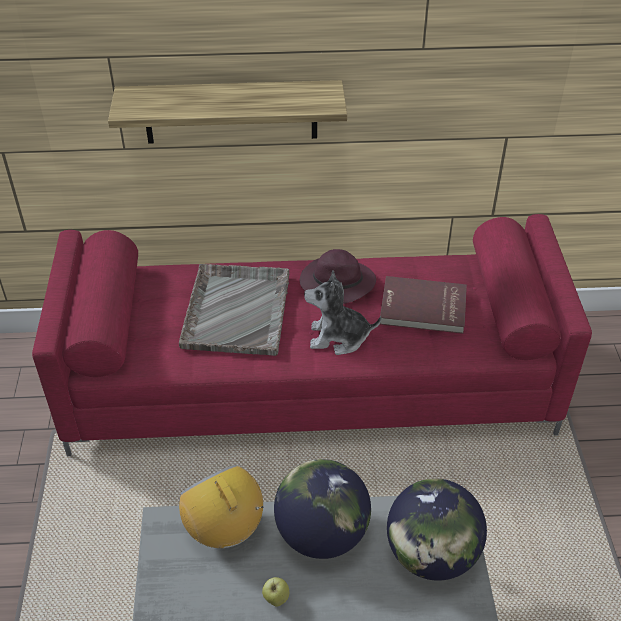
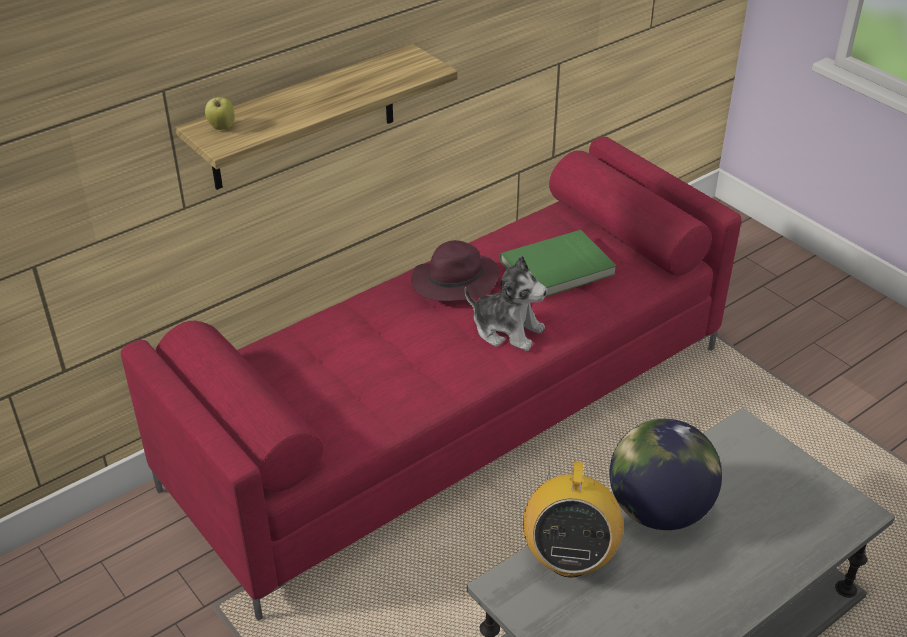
camera: 35 degrees left, 5 degrees down
grey tray [179,264,289,356] -> none
radio [179,464,263,548] -> radio turned 105 degrees counterclockwise [523,456,623,578]
apple [262,577,289,607] -> apple moved to [205,97,235,130]
plush toy [304,270,381,355] -> plush toy turned 120 degrees counterclockwise [465,255,547,351]
red book [380,276,467,334] -> green book [500,230,616,297]
globe [387,478,487,581] -> none

